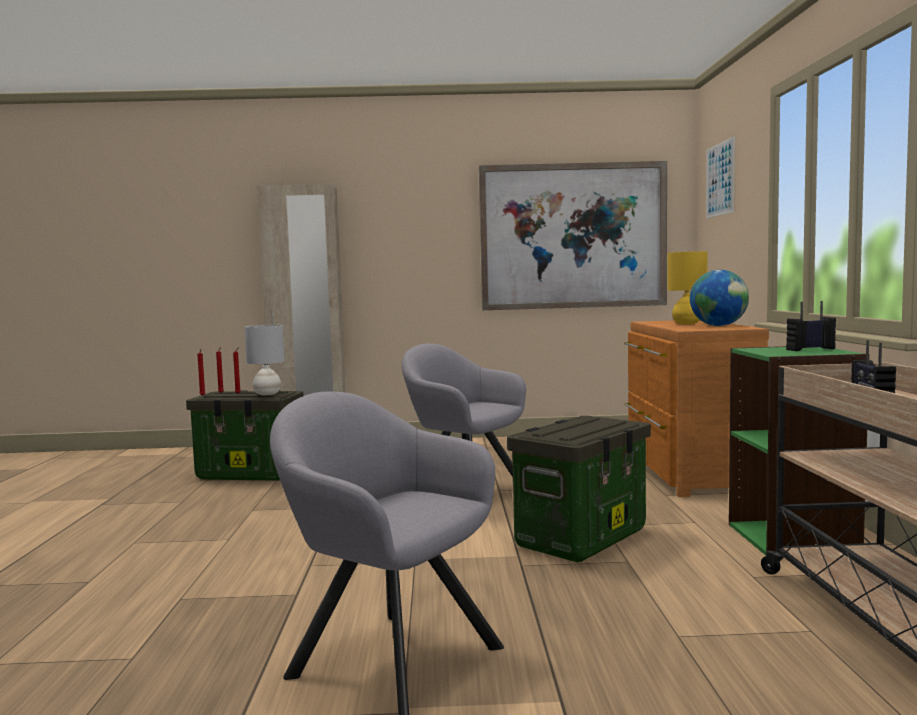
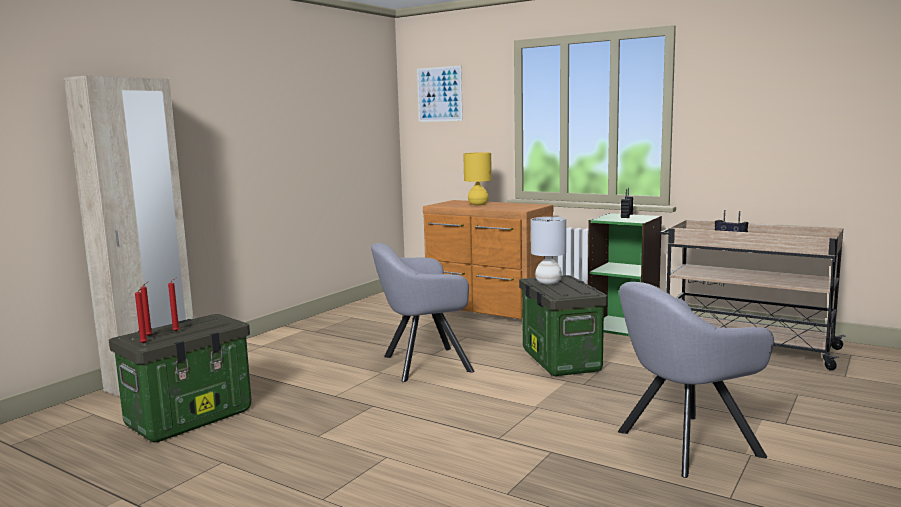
camera: 55 degrees left, 5 degrees up
grey table lamp [244,325,285,395] -> grey table lamp moved to [531,217,566,285]
picture [479,161,667,310] -> none
globe [690,270,749,326] -> none

